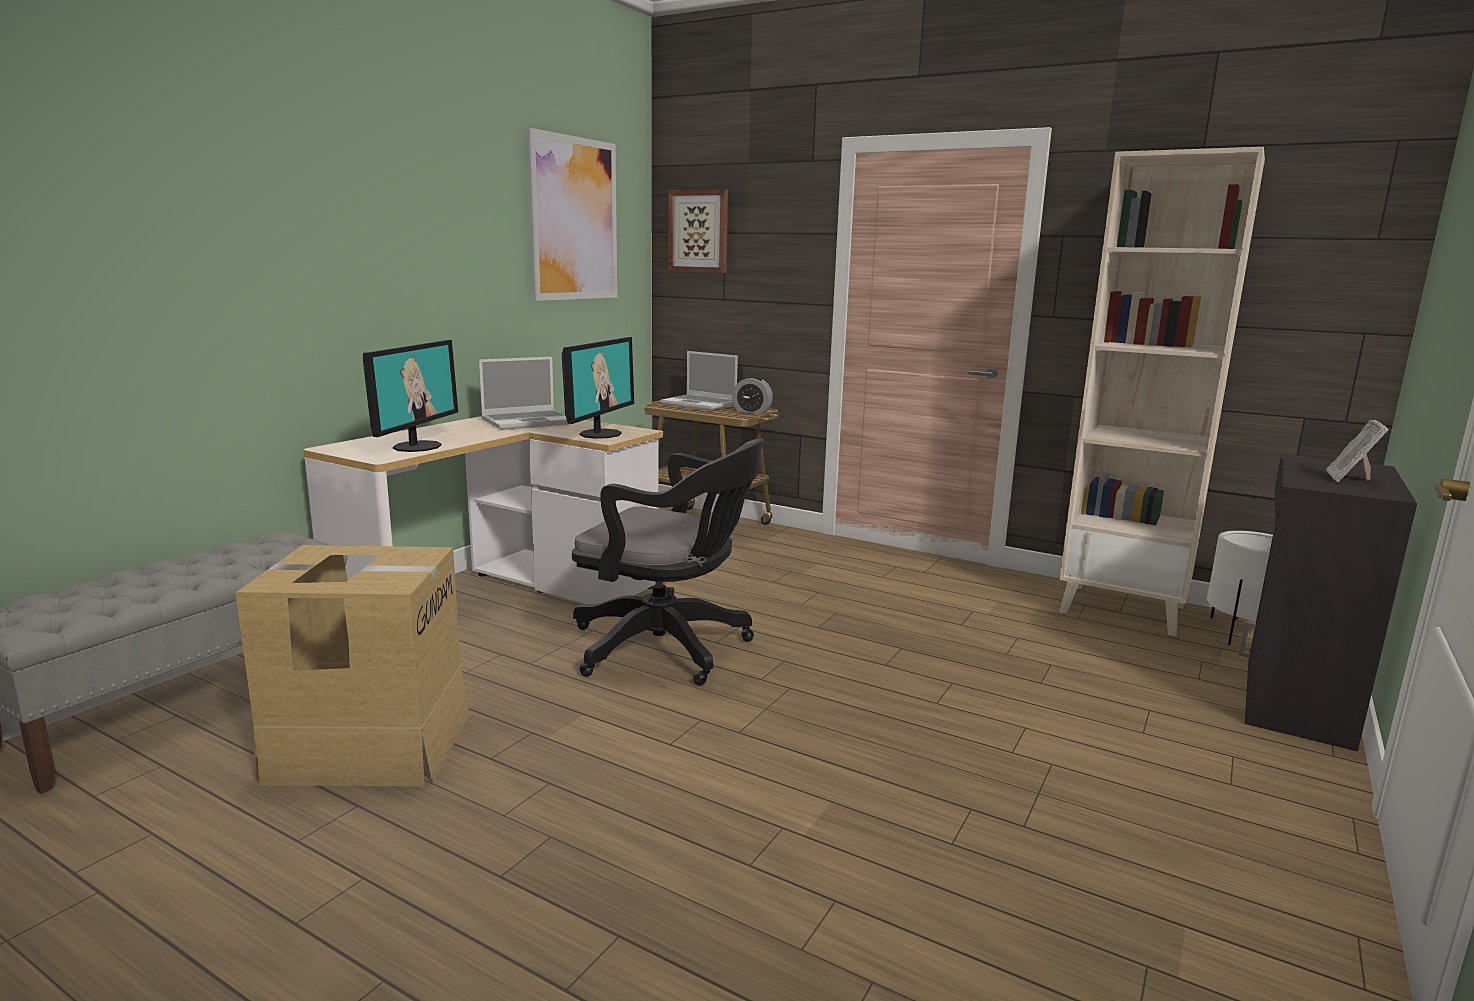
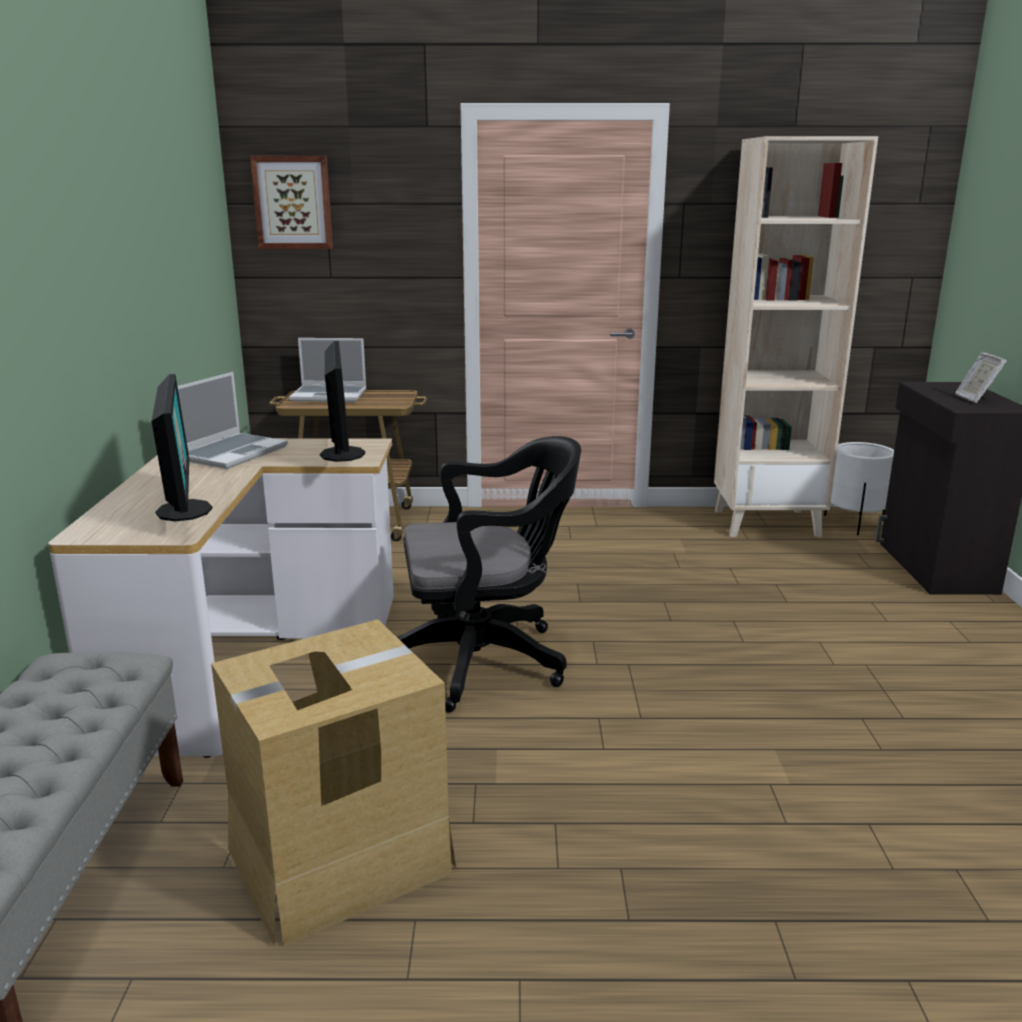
camera: 30 degrees left, 5 degrees up
picture [526,128,617,301] -> none
alarm clock [732,376,773,414] -> none

